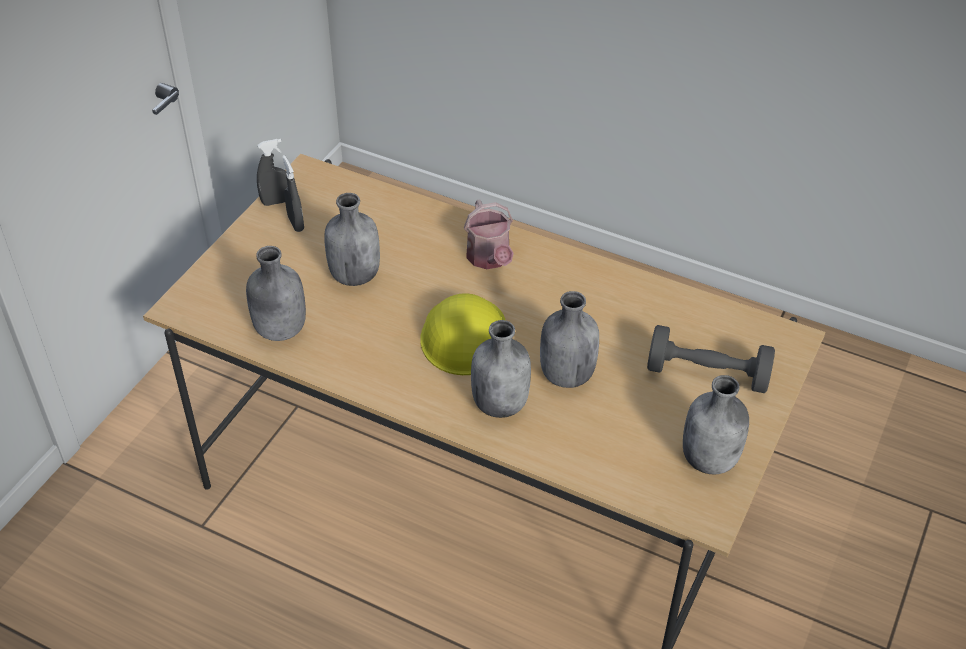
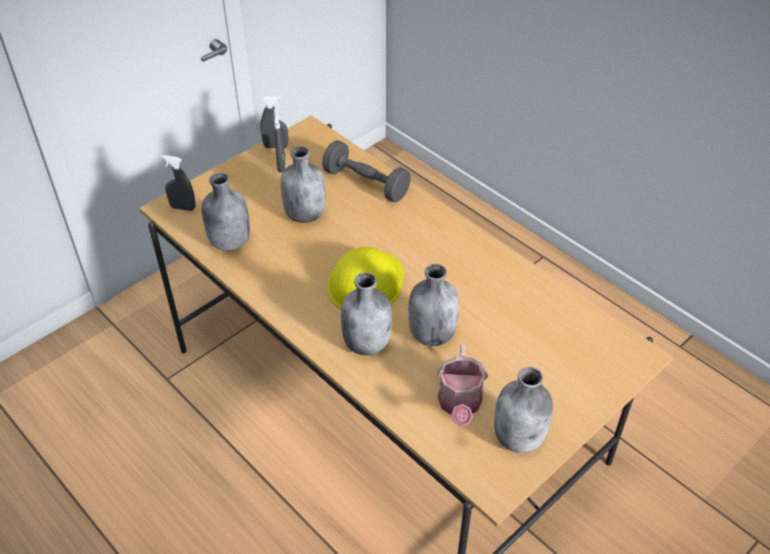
camera: 20 degrees right, 0 degrees up
watering can [464,199,514,269] -> watering can moved to [437,345,488,427]
grey dumbbell [647,325,775,393] -> grey dumbbell moved to [322,140,411,202]
none -> grey spray bottle [161,155,195,211]

